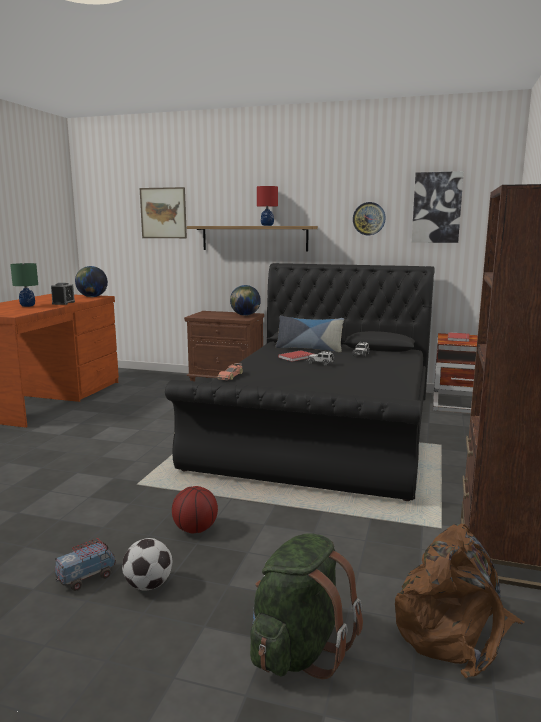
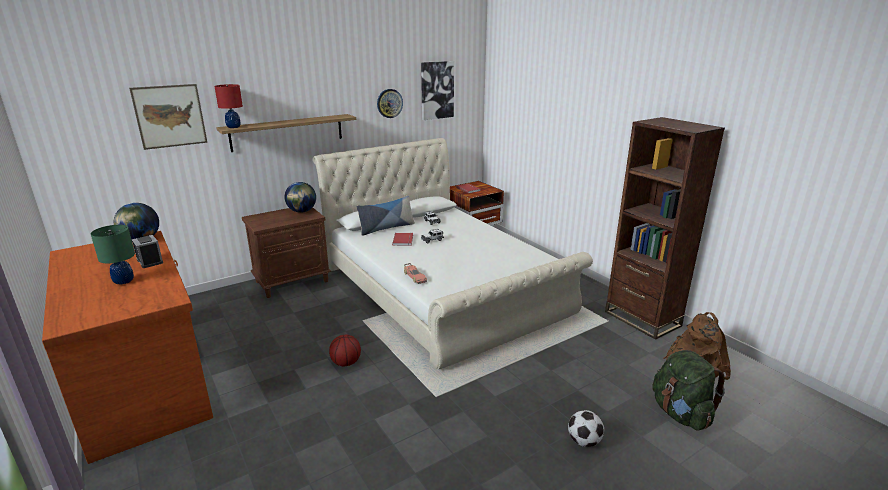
camera: 50 degrees left, 10 degrees up
toy truck [55,538,116,591] -> none
black bed [165,263,434,501] -> beige bed [313,138,593,370]
basketball [172,486,218,533] -> basketball moved to [329,335,361,367]
red table lamp [257,186,278,226] -> red table lamp moved to [215,84,243,128]

